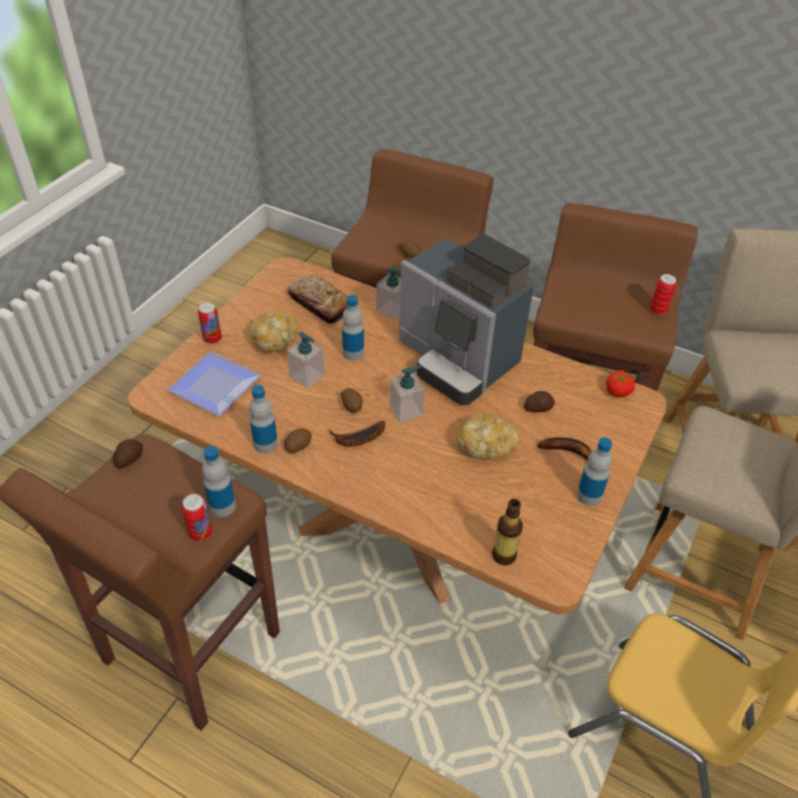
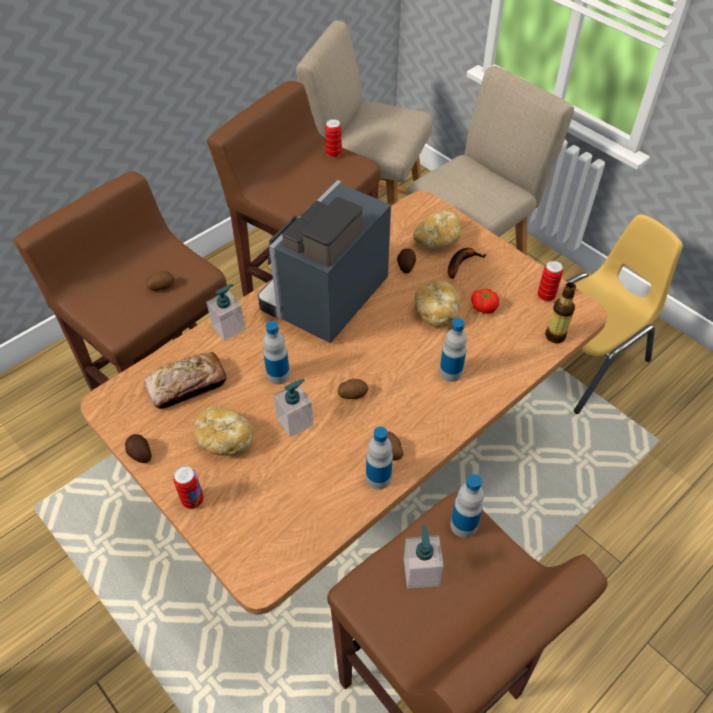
camera: 70 degrees left, 5 degrees up
potato [113,439,143,468] -> potato moved to [125,434,152,463]
plate [167,352,261,416] -> none
can [182,494,212,542] -> can moved to [538,261,563,301]
banana [329,421,385,446] -> none
soap dispenser [390,366,425,423] -> soap dispenser moved to [404,525,444,589]
coffee machine [399,234,534,406] -> coffee machine turned 150 degrees clockwise [258,180,391,343]
bottle [577,437,612,506] -> bottle moved to [439,318,467,382]
tomato [606,370,635,397] -> tomato moved to [471,289,499,314]
none -> bread [413,210,461,250]

